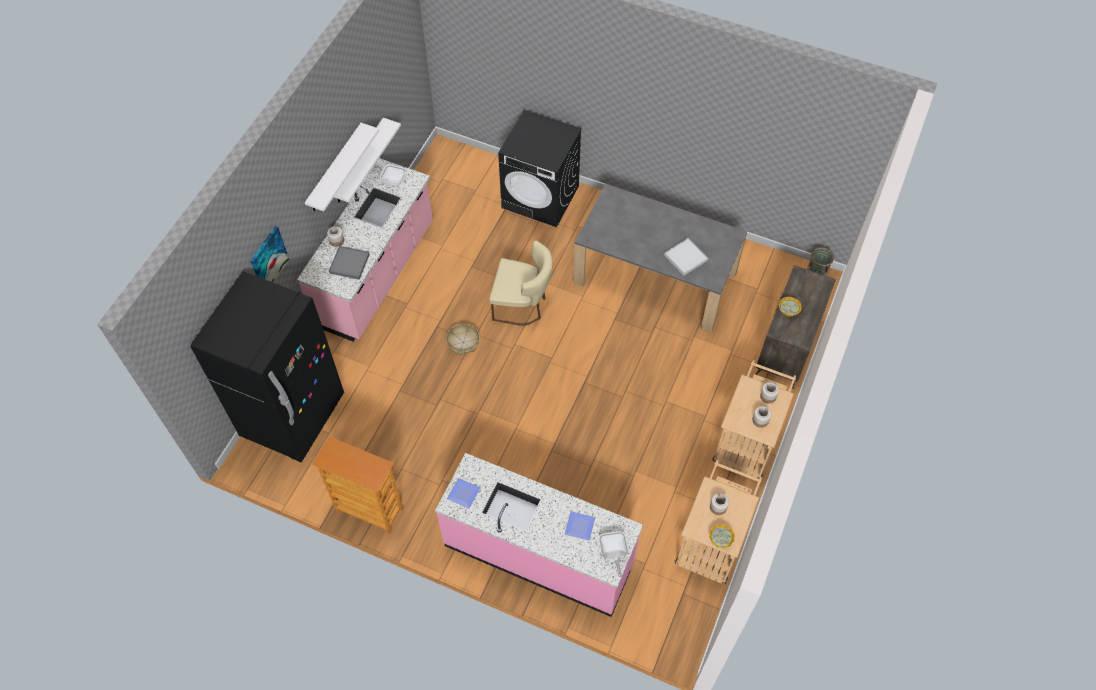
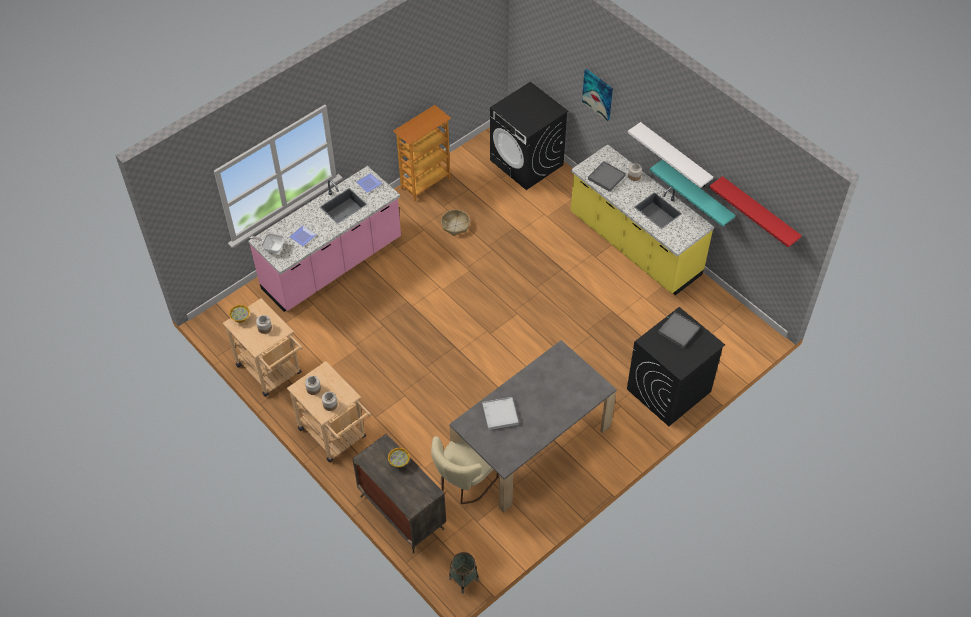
camera: 115 degrees right, 5 degrees down
black fridge [190,271,344,462] -> black washing machine [490,82,568,190]
pink counter [297,158,433,342] -> yellow counter [571,144,714,295]
white shelf [334,118,401,203] -> turquoise shelf [650,160,735,227]
frying pan [371,164,406,186] -> none
basket [446,323,480,355] -> basket moved to [441,210,470,236]
beige chair [489,241,553,326] -> beige chair moved to [431,436,499,504]
none -> grey tray [658,312,700,348]
none -> red shelf [709,176,802,247]

